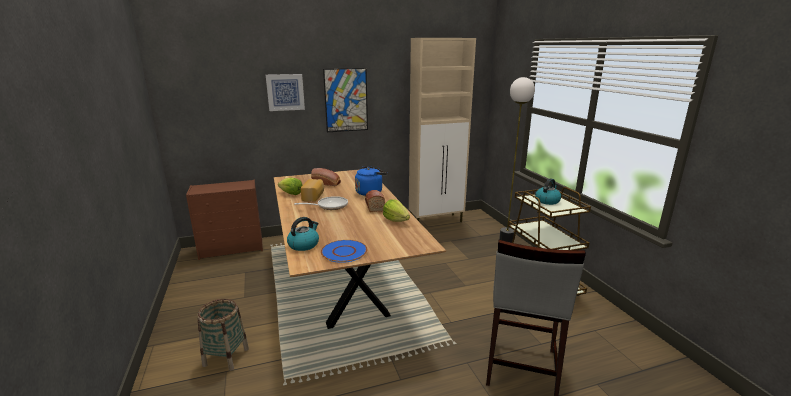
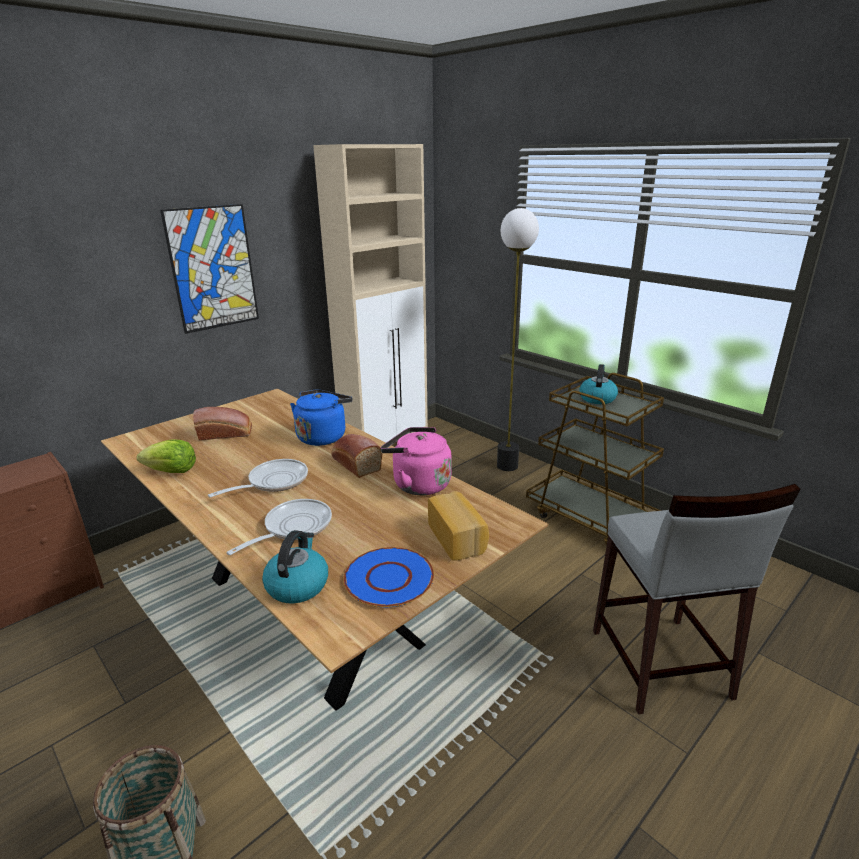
camera: 25 degrees left, 5 degrees up
picture [266,74,305,111] -> none
bread [301,179,324,202] -> bread moved to [428,491,489,560]
lettuce [383,199,410,222] -> pink kettle [380,427,452,495]
none -> frying pan [226,499,332,555]

